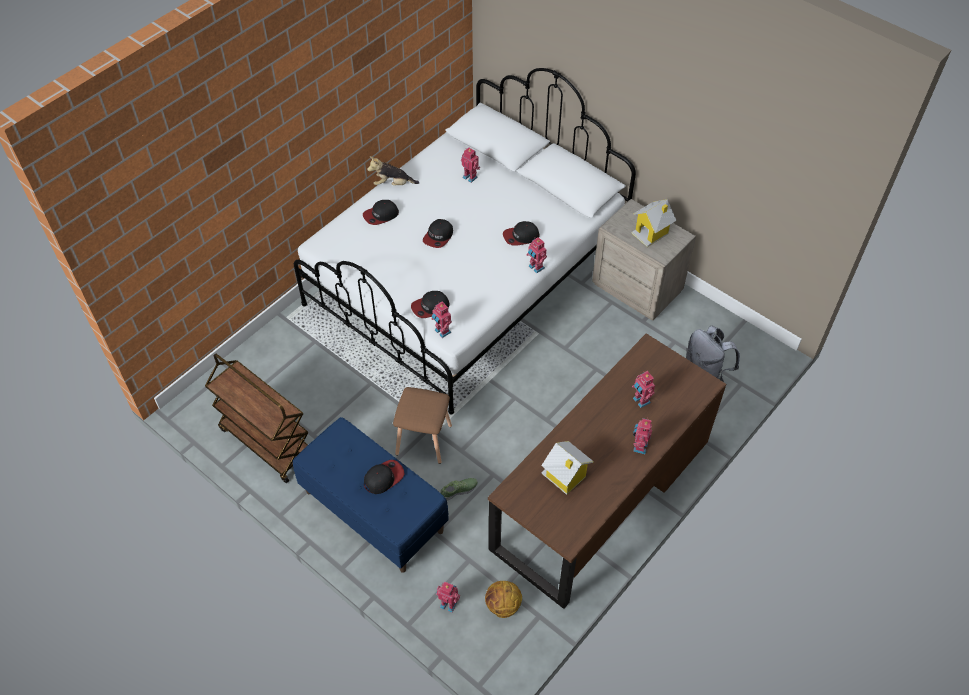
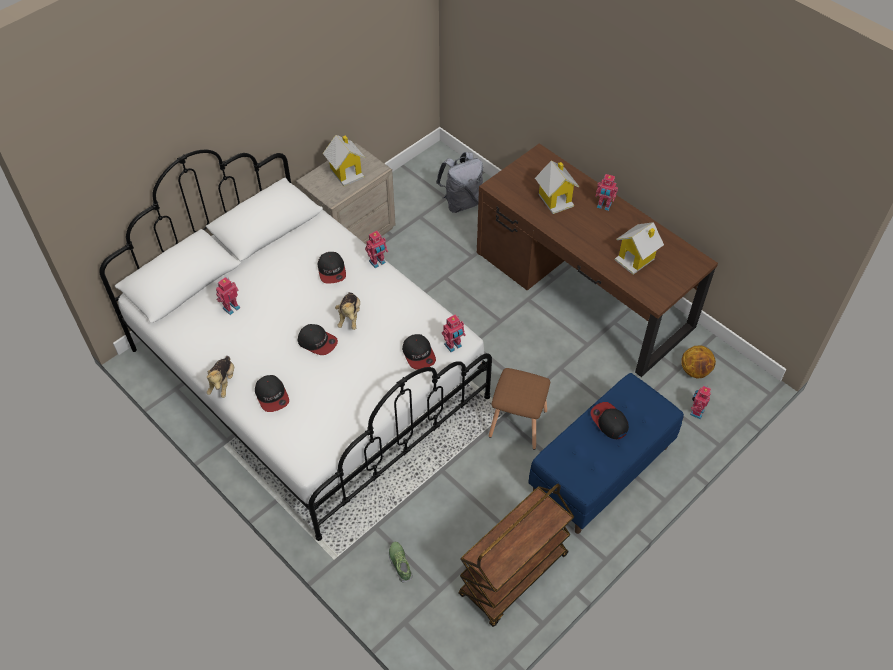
camera: 85 degrees left, 0 degrees up
shoe [440,478,478,501] -> shoe moved to [389,542,413,583]
toy robot [632,371,655,408] -> toy house [535,160,579,214]
none -> plush toy [335,292,360,330]

